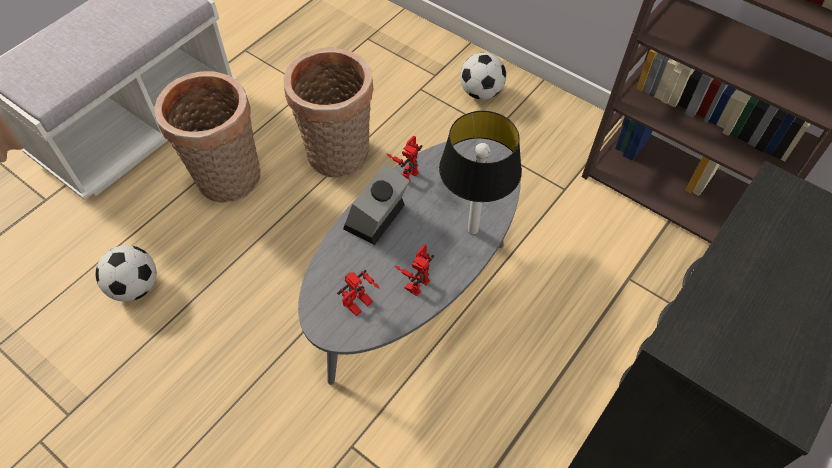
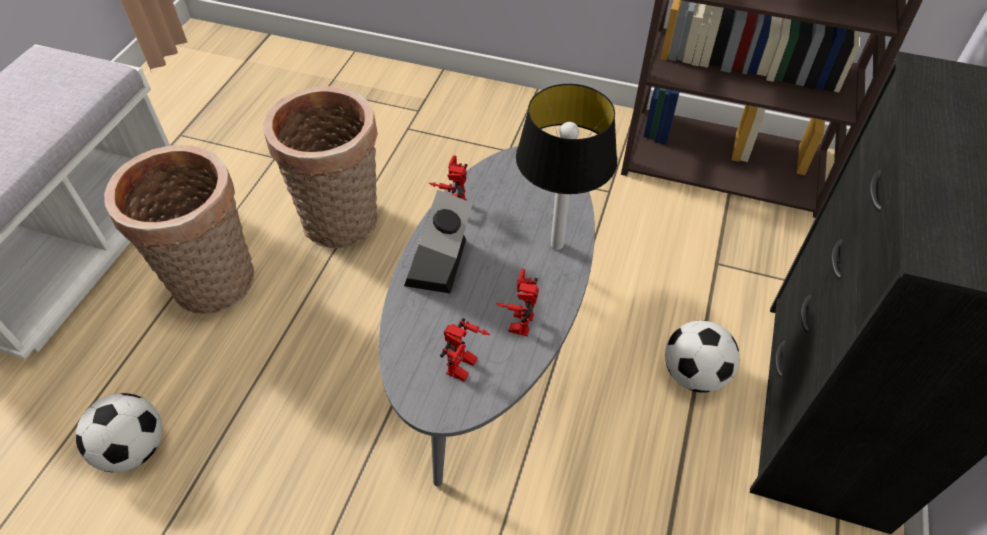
camera: 20 degrees left, 5 degrees down
football [460,52,506,100] -> football moved to [665,320,740,393]

